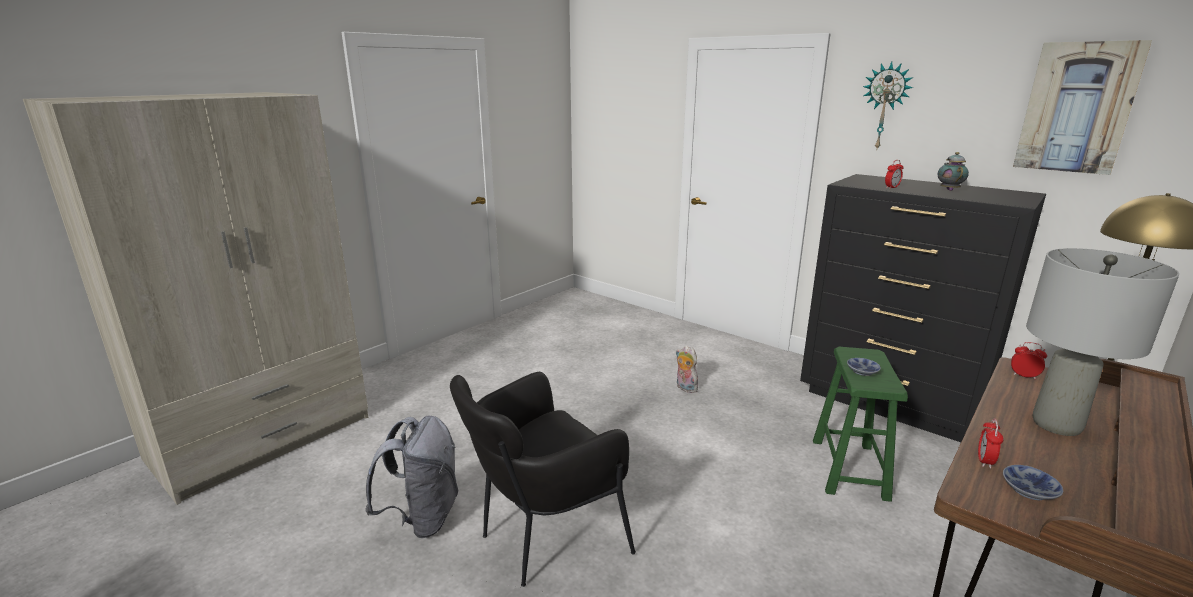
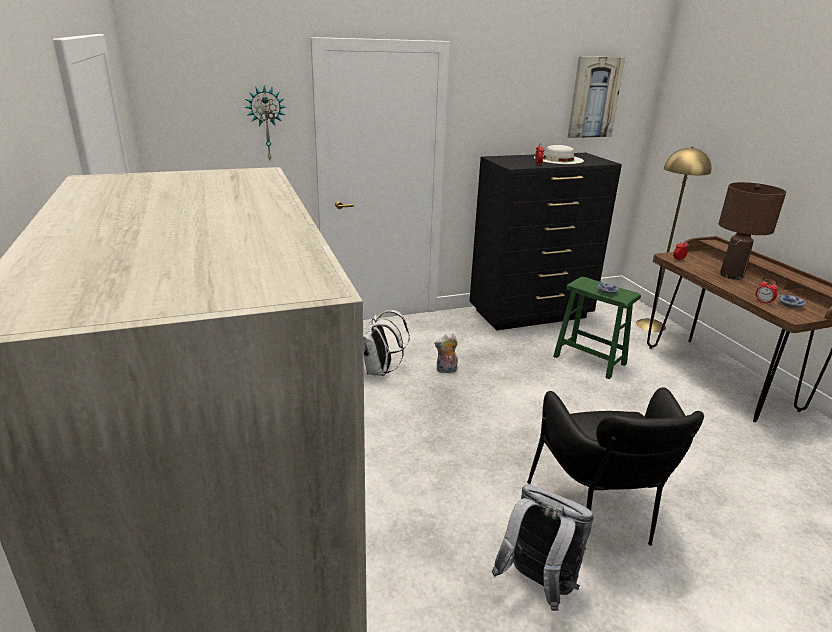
camera: 60 degrees left, 5 degrees up
wall clock [863,62,913,151] -> wall clock moved to [245,85,285,160]
teapot [938,152,969,191] -> white hat [534,145,584,164]
grey table lamp [1026,248,1179,436] -> brown table lamp [718,182,786,280]
none -> white backpack [363,310,409,376]

